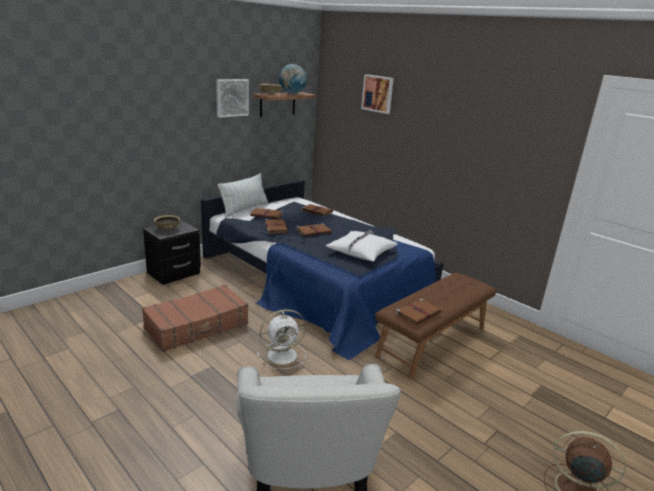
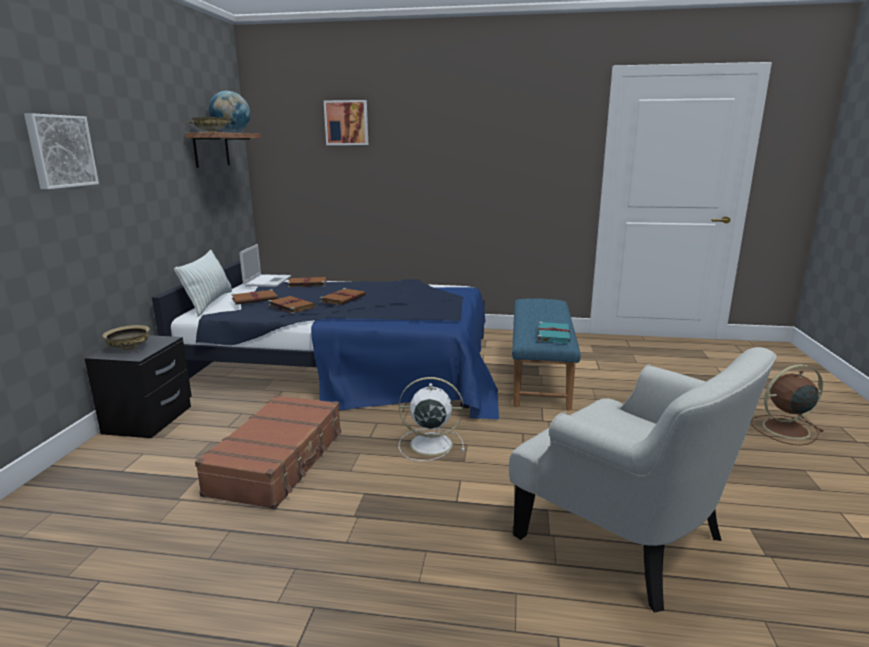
camera: 35 degrees left, 5 degrees down
picture [216,79,249,118] -> picture moved to [24,113,99,189]
white fan [257,309,306,369] -> white fan turned 120 degrees counterclockwise [399,377,465,461]
white pillow [325,230,398,262] -> none
brown bench [375,272,496,379] -> blue bench [512,299,581,411]
brown book [395,299,441,325] -> turquoise book [537,322,571,344]
none -> laptop [239,244,291,287]

